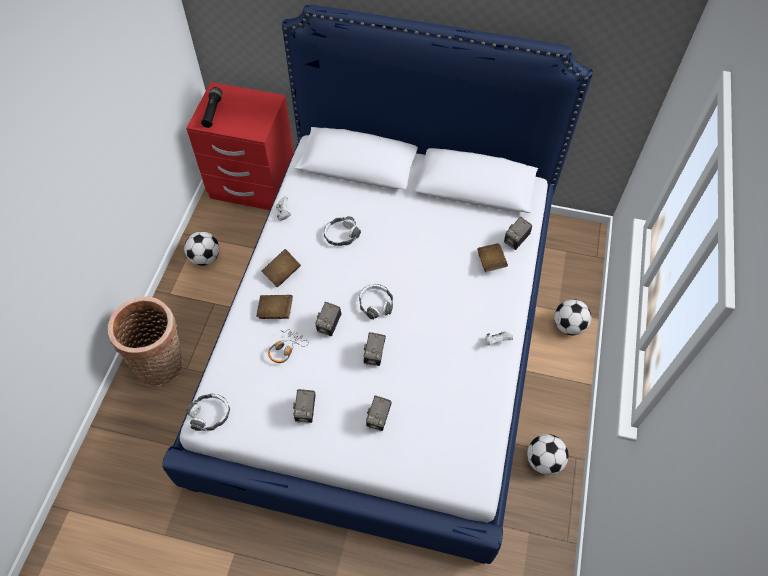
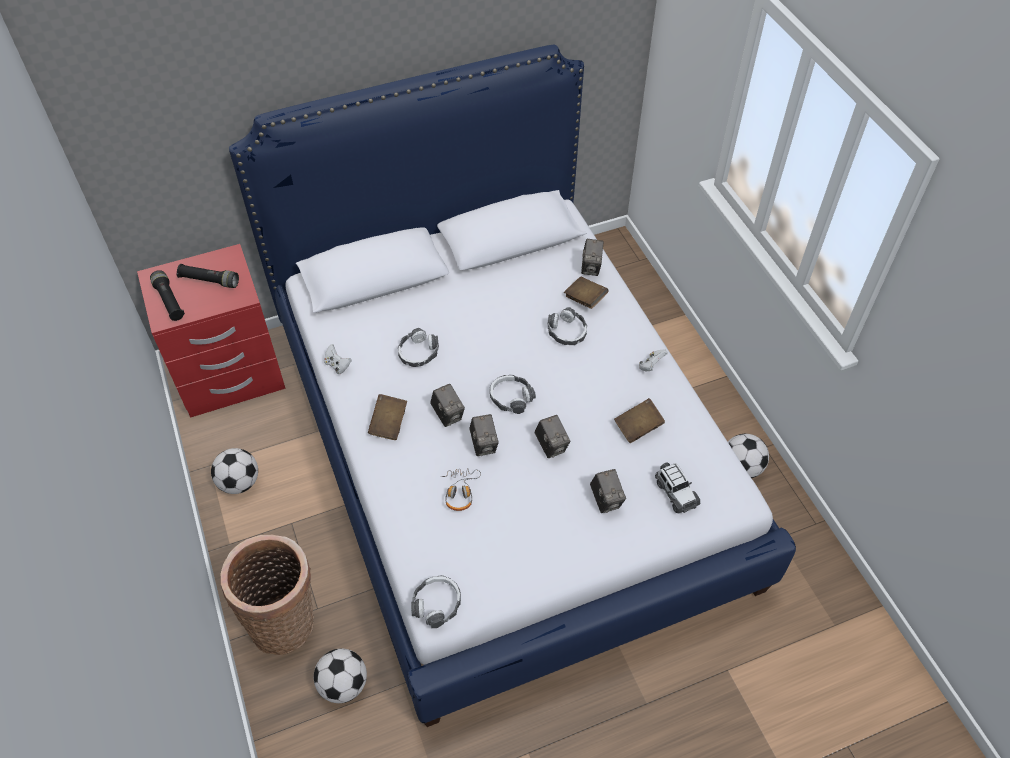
camera: 35 degrees left, 5 degrees down
brown book [256,295,293,319] -> brown book moved to [614,398,665,443]
camera [293,389,316,423] -> camera moved to [430,384,465,427]
football [554,299,591,335] -> football moved to [314,649,367,703]
none -> black flashlight [177,264,239,288]
none -> headphones [547,307,587,345]
none -> toy car [655,463,700,514]

